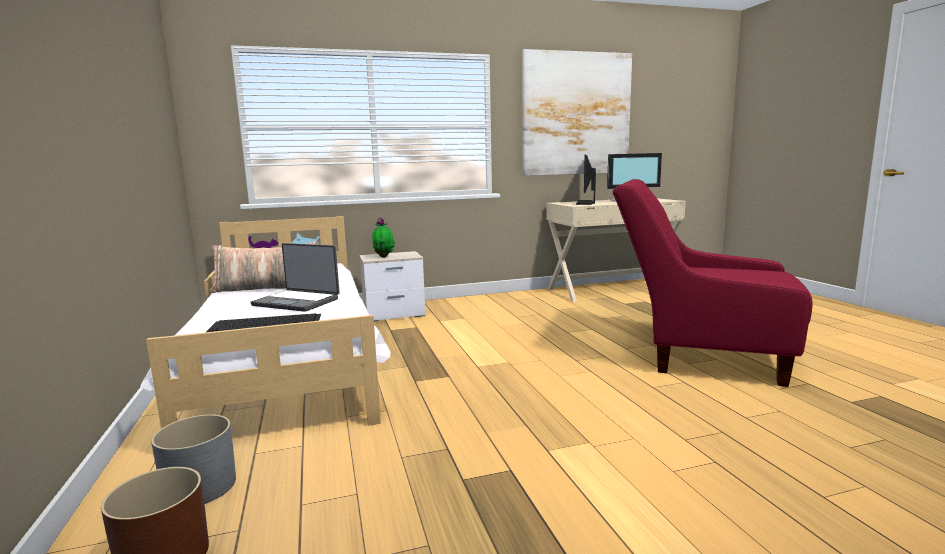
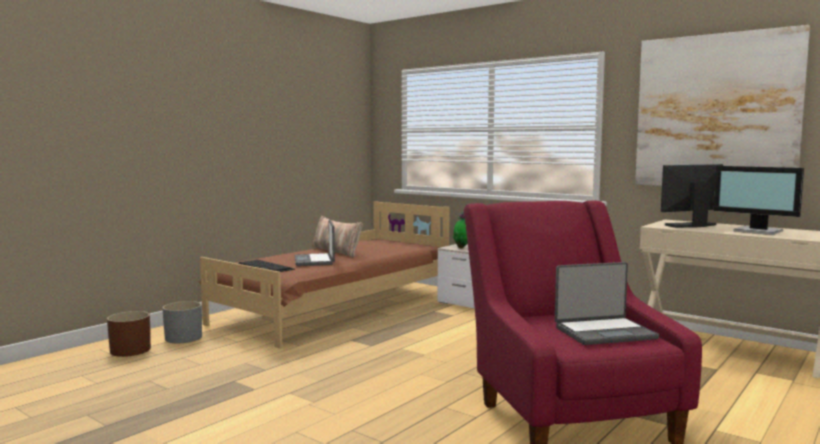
camera: 55 degrees right, 5 degrees down
white bed [140,216,390,428] -> brown bed [199,201,449,349]
none -> laptop [555,262,659,345]

